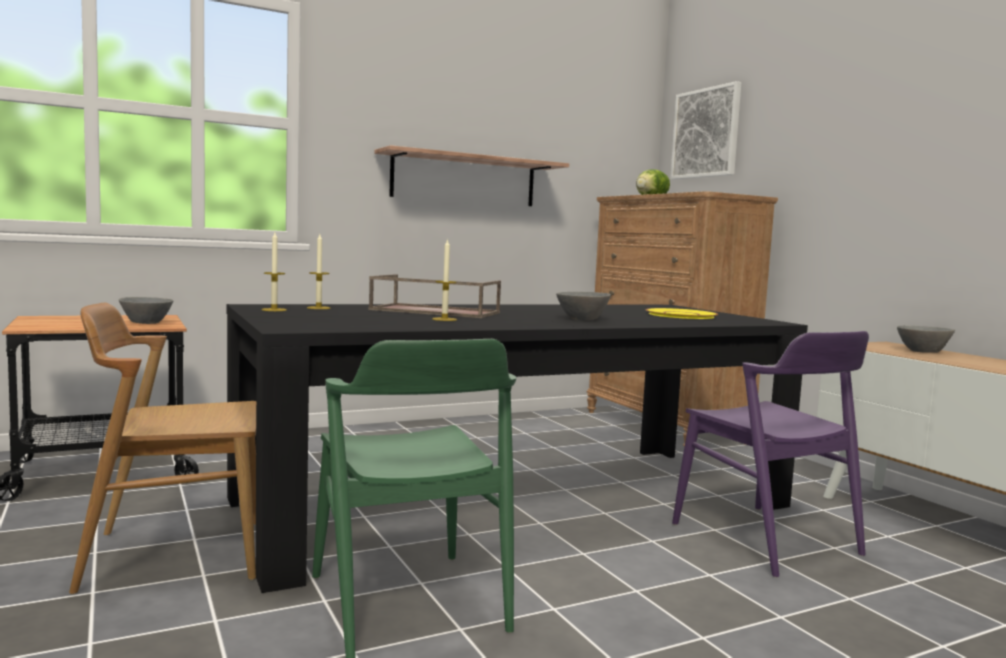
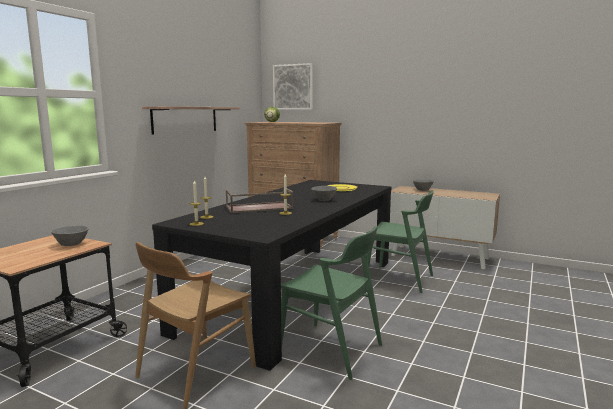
camera: 35 degrees left, 5 degrees up
purple chair [672,331,869,577] -> green chair [367,190,434,293]

